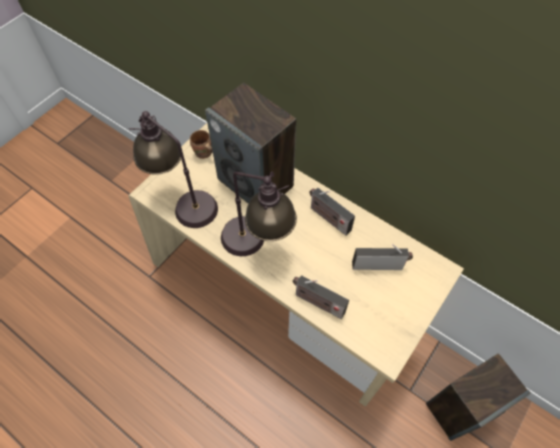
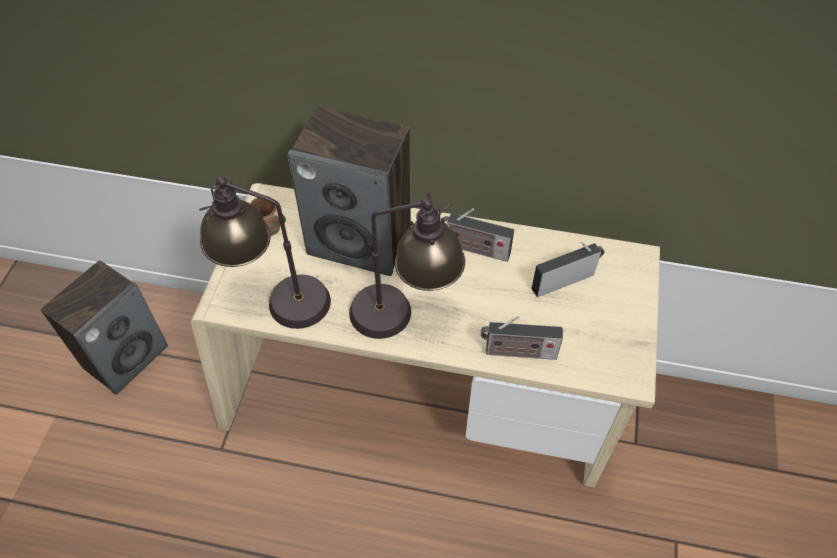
camera: 25 degrees left, 5 degrees down
speaker [426,354,531,441] -> speaker moved to [41,260,168,395]

